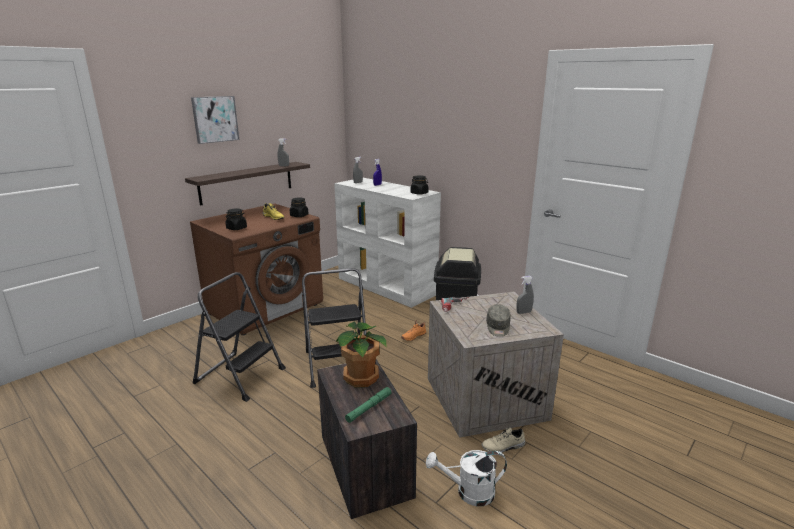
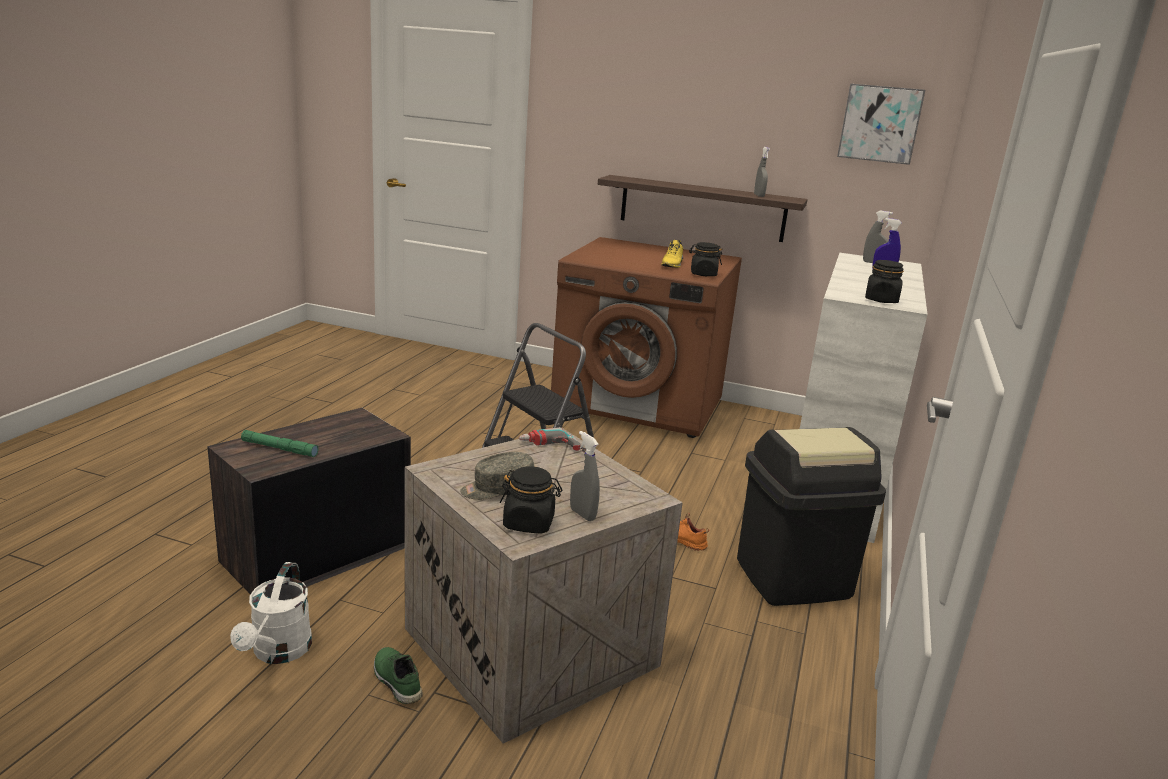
camera: 65 degrees right, 0 degrees up
picture [191,96,239,144] -> picture moved to [837,84,925,165]
black step ladder [193,272,286,402] -> none
black jar [225,208,247,230] -> black jar moved to [500,466,562,534]
potted plant [336,322,387,388] -> none
white watering can [426,450,507,506] -> white watering can turned 150 degrees counterclockwise [230,562,312,664]
beige shoe [481,428,526,453] -> green shoe [374,647,423,704]

